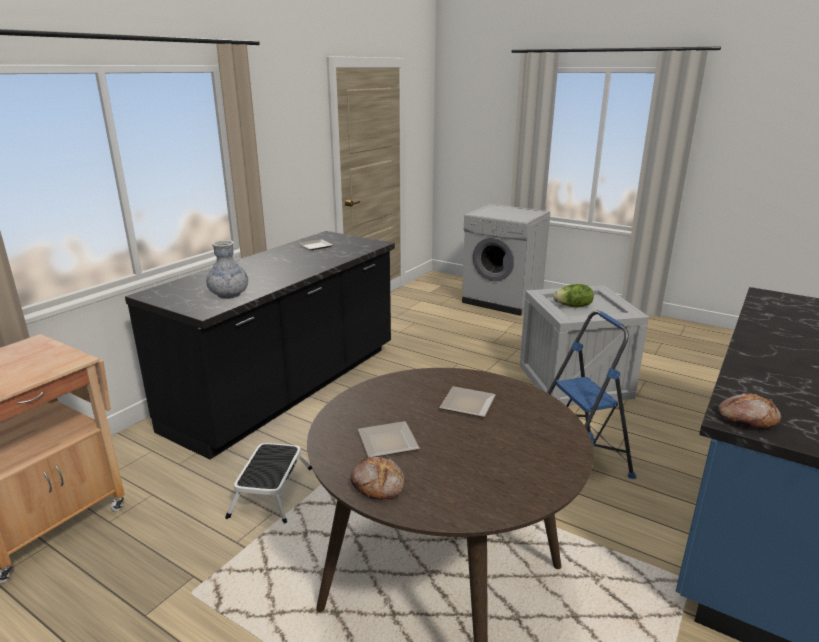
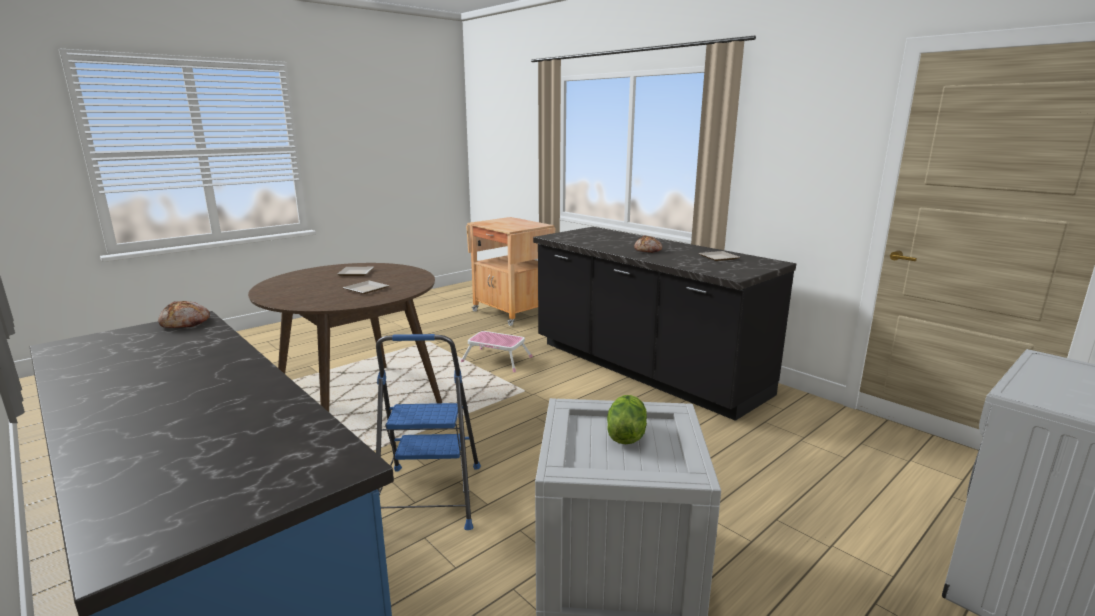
camera: 105 degrees right, 5 degrees down
vase [206,240,248,299] -> none
black step ladder [225,443,312,524] -> pink step ladder [460,331,533,372]
bread [351,456,404,500] -> bread moved to [634,235,662,253]

